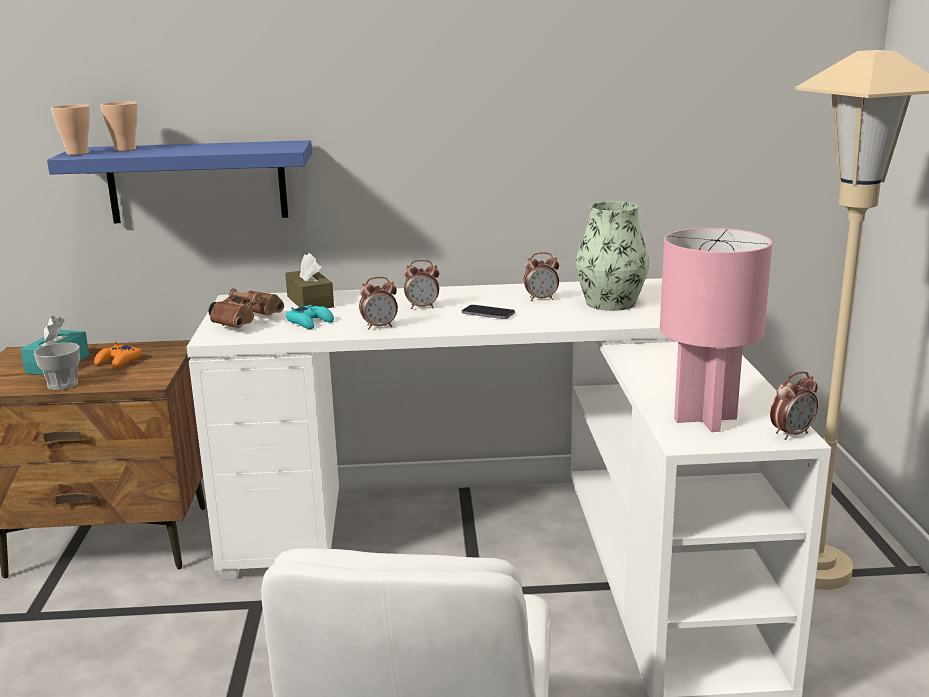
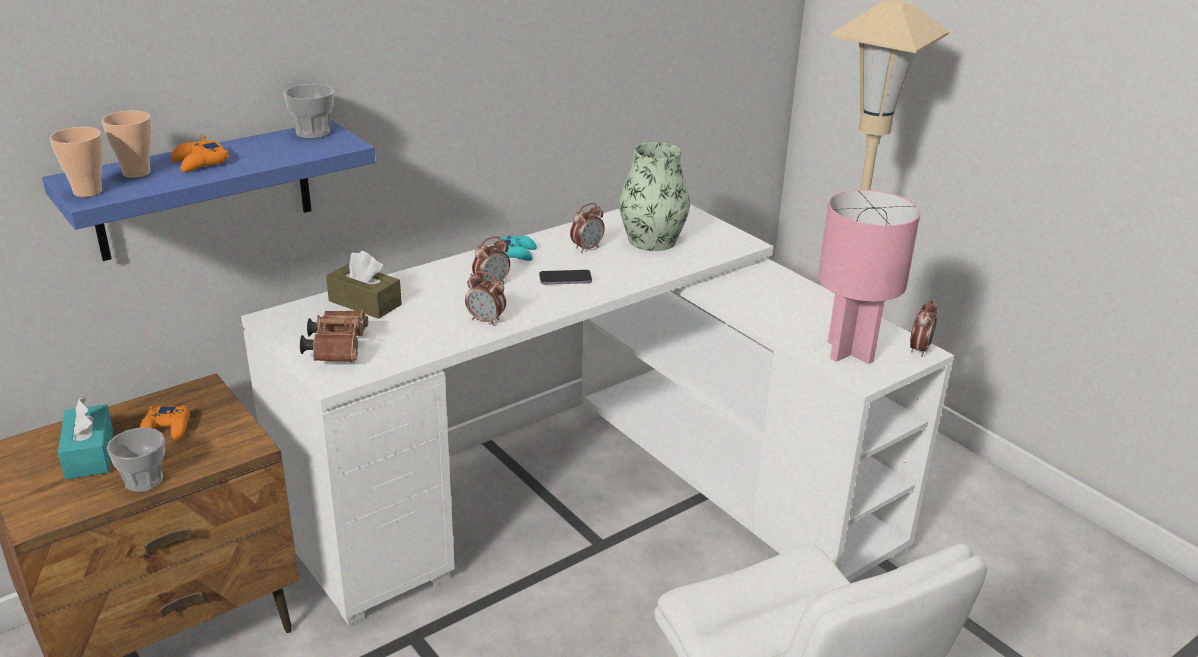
camera: 35 degrees left, 10 degrees up
turquoise game controller [286,305,334,329] -> turquoise game controller moved to [499,236,537,261]
alarm clock [359,277,398,330] -> alarm clock turned 75 degrees clockwise [465,271,506,326]
none -> orange game controller [171,135,229,172]
none -> cup [283,84,334,138]

